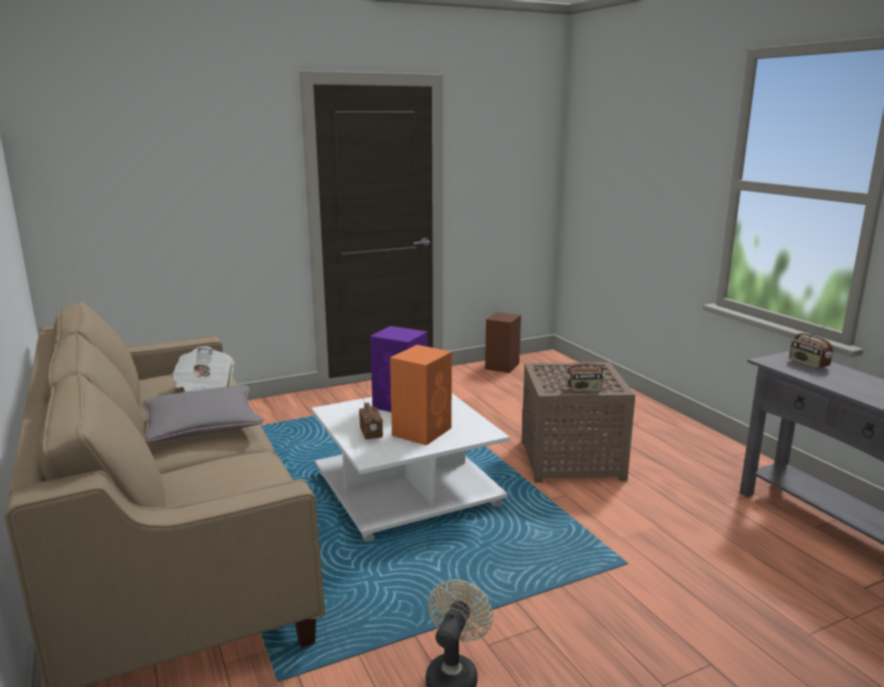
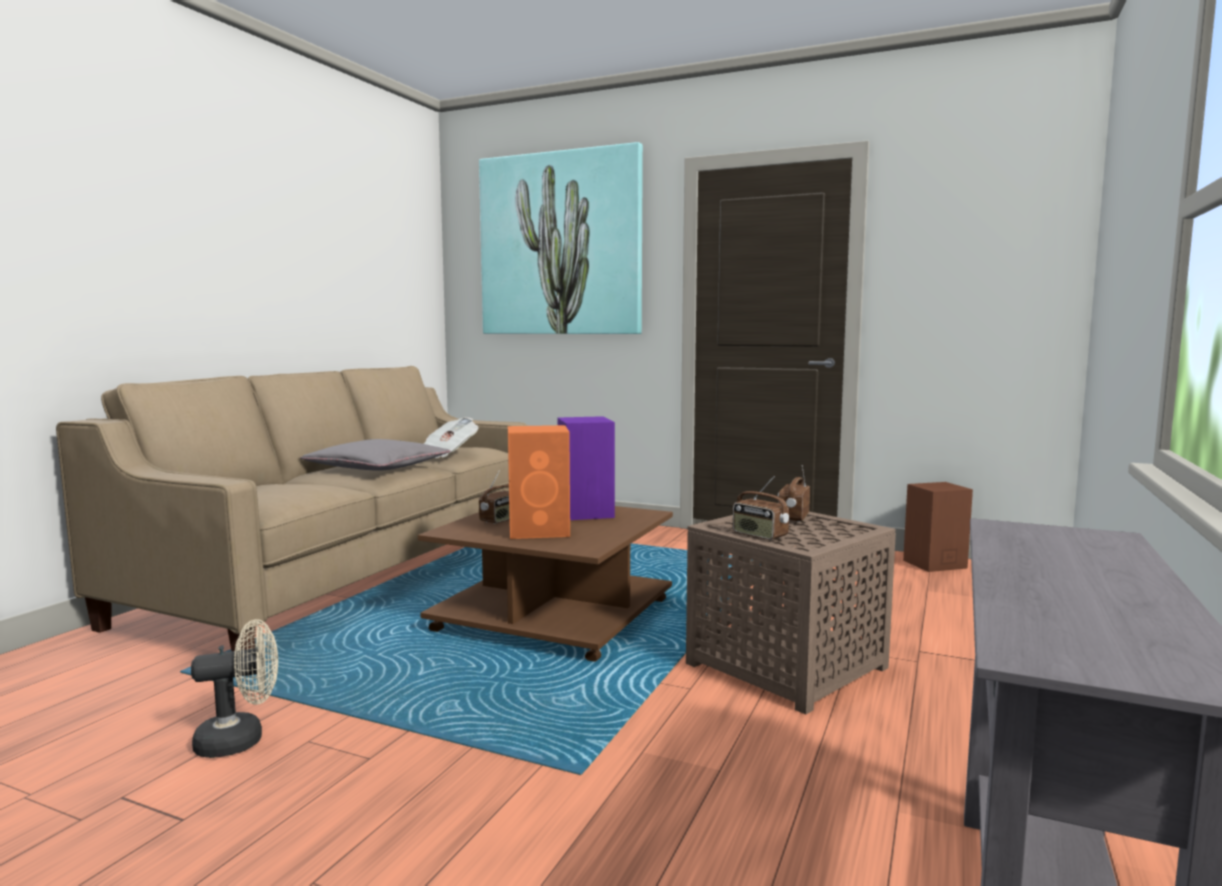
camera: 50 degrees right, 10 degrees down
white coffee table [311,394,510,542] -> brown coffee table [418,506,673,662]
radio [789,326,833,369] -> radio moved to [778,465,810,522]
none -> picture [479,142,643,334]

